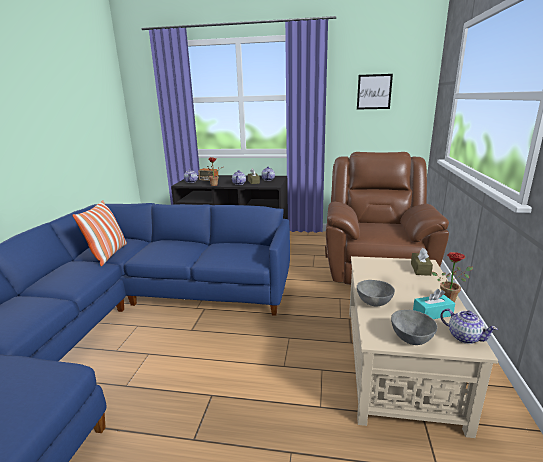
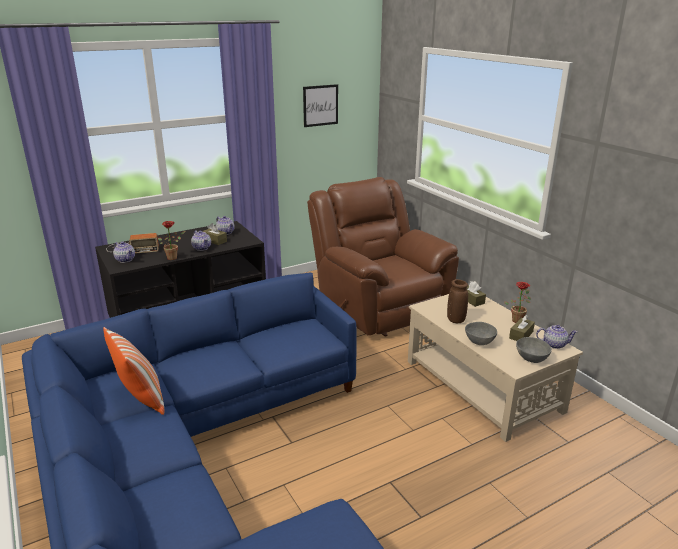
camera: 40 degrees left, 5 degrees up
turquoise tissue box [413,289,455,319] -> brown tissue box [509,315,535,341]
none -> brown vase [447,279,468,323]

